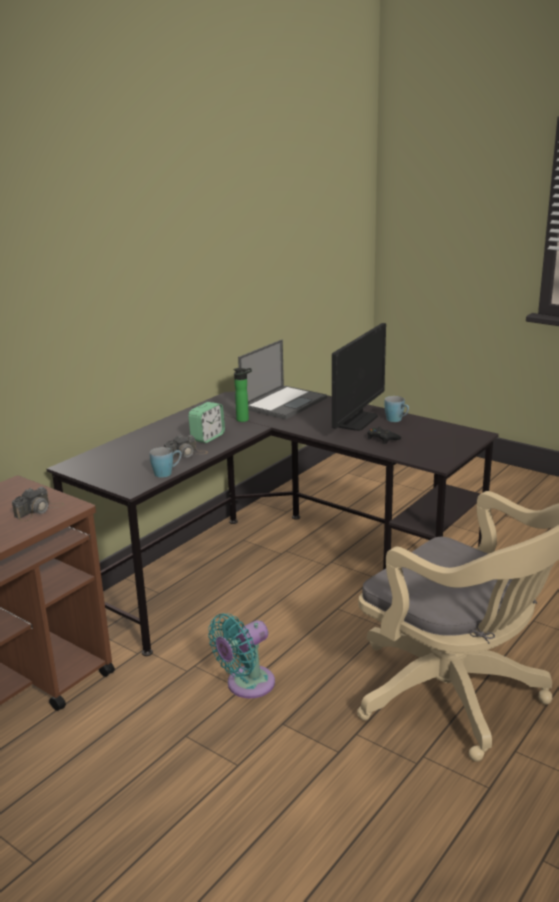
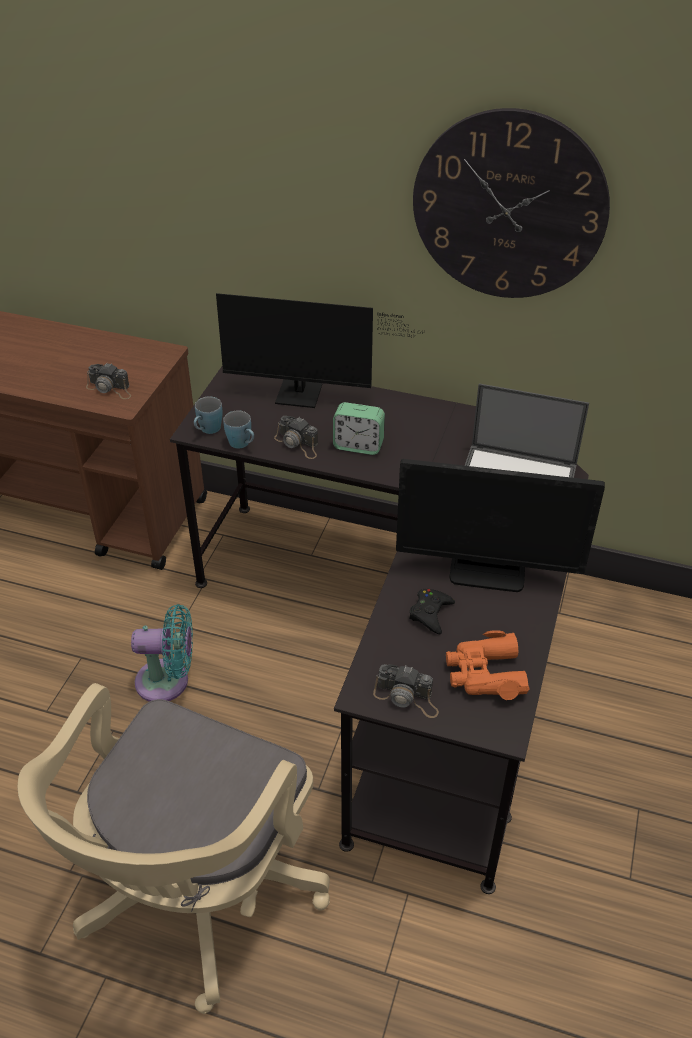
camera: 70 degrees right, 20 degrees up
turquoise fan [208,613,275,698] -> turquoise fan turned 150 degrees clockwise [131,604,193,702]
bottle [233,368,252,422] -> none
blue mug [385,396,409,422] -> blue mug moved to [194,396,222,434]
none -> monitor [216,293,425,408]
none -> camera [373,664,439,718]
none -> wall clock [413,108,610,298]
none -> orange binoculars [446,630,530,700]

